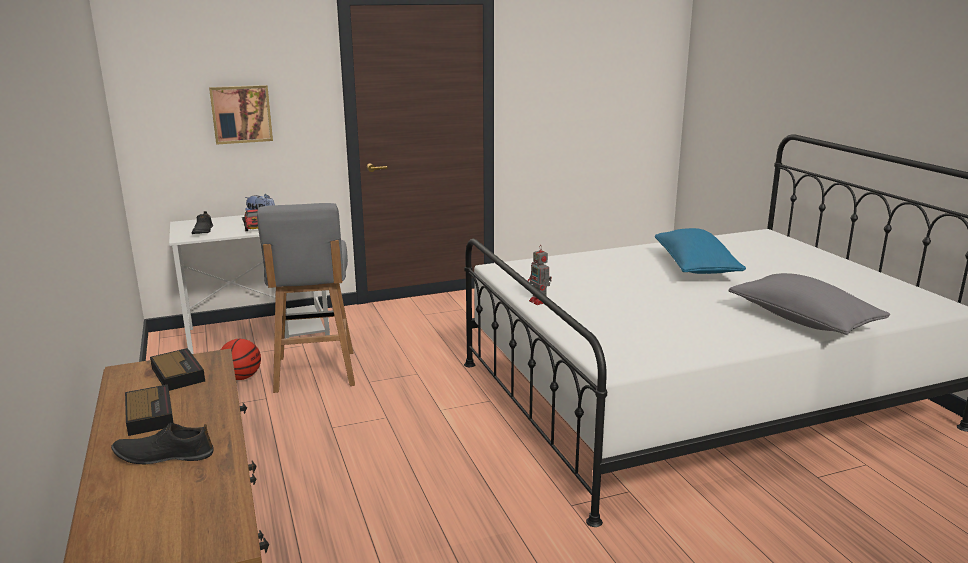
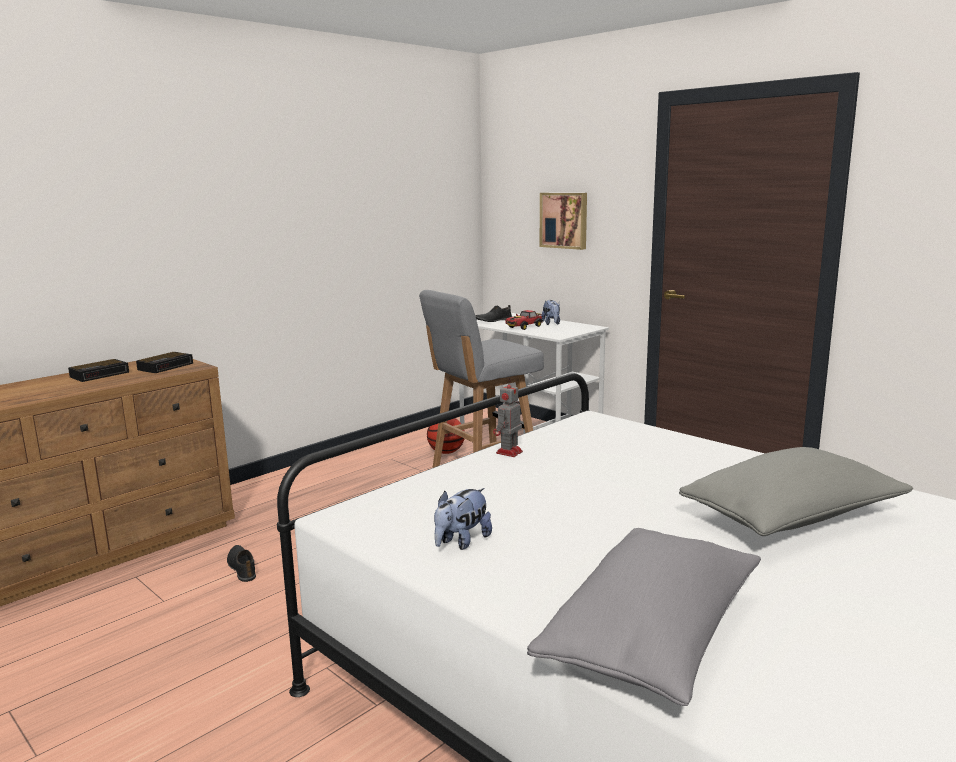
camera: 65 degrees right, 5 degrees down
black shoe [111,423,214,465] -> black shoe moved to [227,545,256,582]
blue pillow [655,228,746,274] -> grey pillow [679,447,913,536]
none -> plush toy [434,488,492,550]

